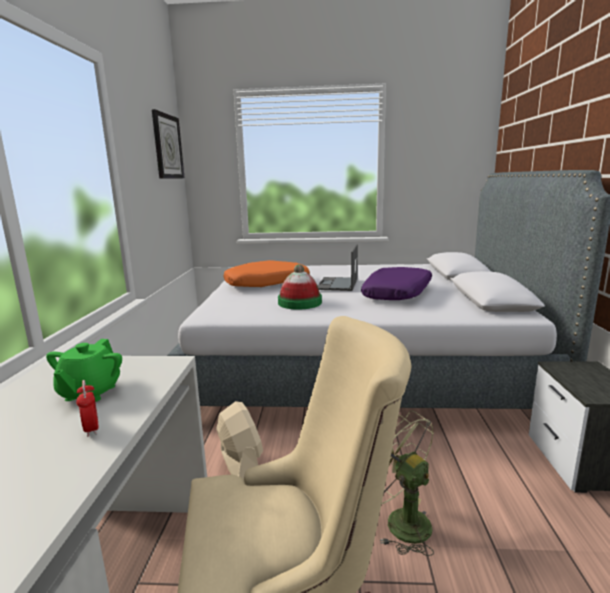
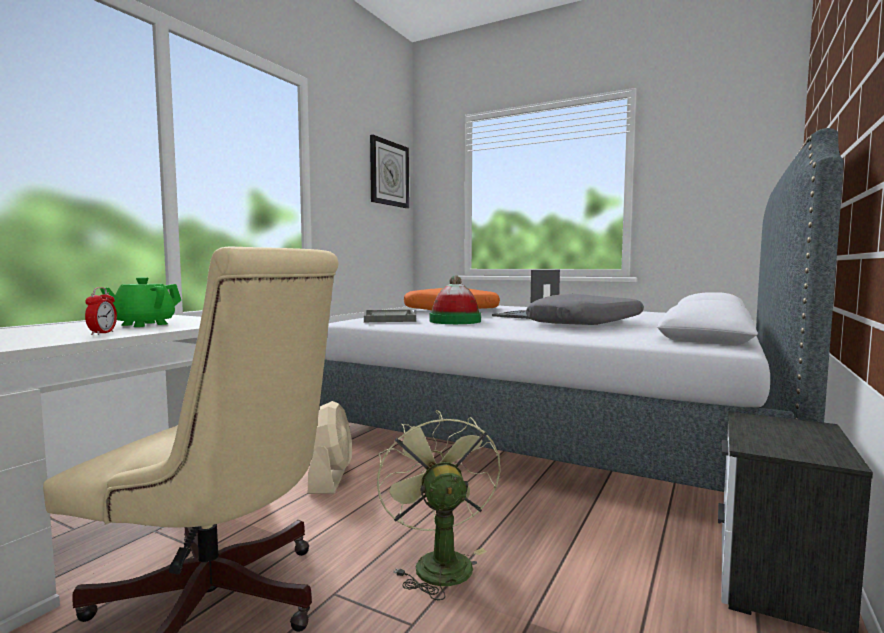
camera: 25 degrees right, 10 degrees down
purple pillow [361,267,432,300] -> grey pillow [526,294,644,325]
none -> grey tray [364,310,416,322]

